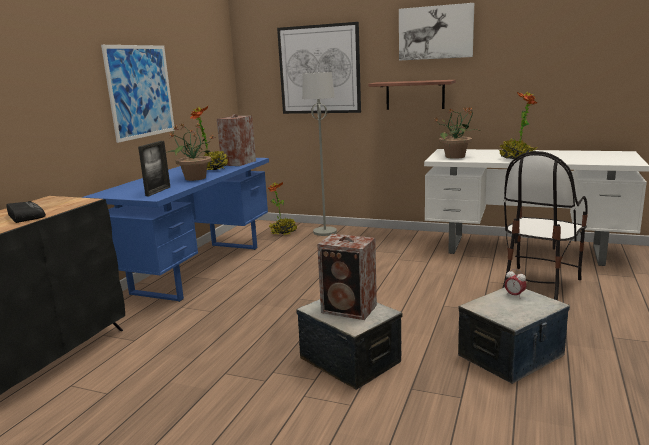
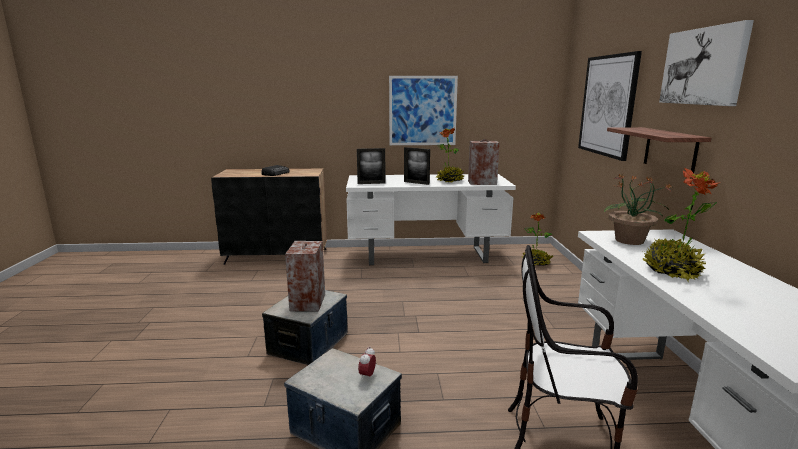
camera: 65 degrees right, 0 degrees up
blue desk [82,158,269,302] -> white desk [346,174,516,265]
potted plant [166,123,216,181] -> picture frame [404,147,430,185]
grey floor lamp [302,72,337,236] -> none

